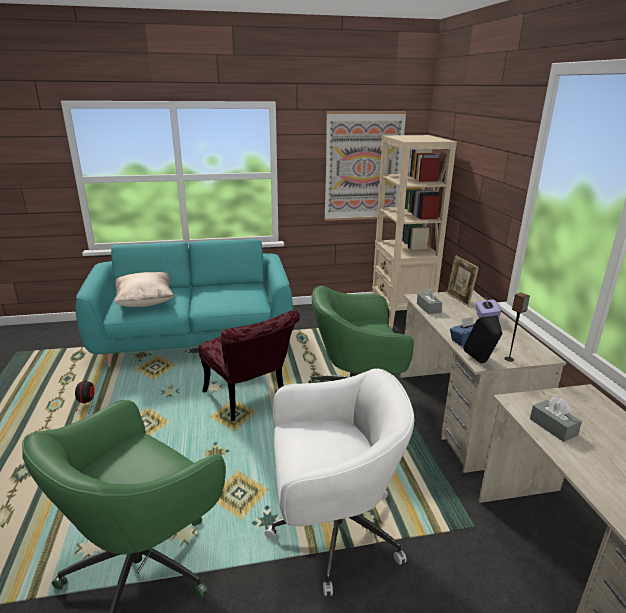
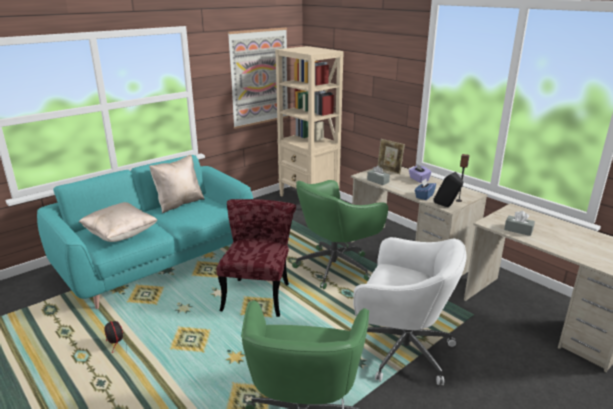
camera: 30 degrees left, 0 degrees up
red chair [198,310,300,421] -> red chair turned 105 degrees counterclockwise [216,199,296,317]
white office chair [265,369,415,596] -> white office chair turned 60 degrees clockwise [353,237,467,385]
none -> beige pillow [149,155,205,213]

